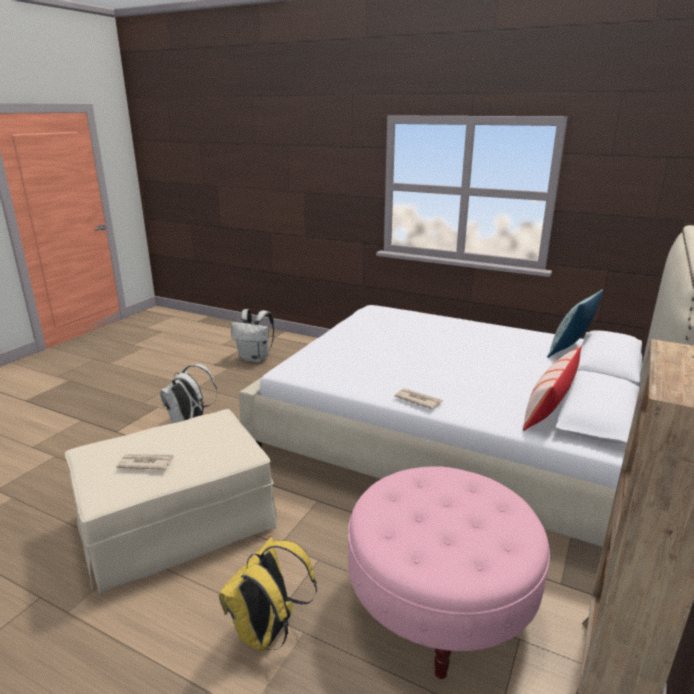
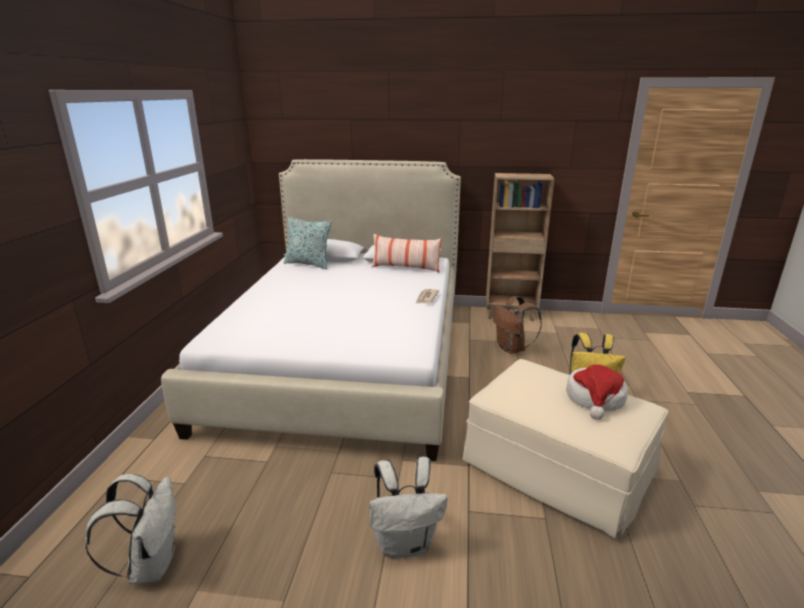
camera: 110 degrees left, 0 degrees up
newspaper [116,454,174,470] -> hat [566,364,628,420]
pink ottoman [348,466,550,679] -> brown backpack [493,296,542,354]

